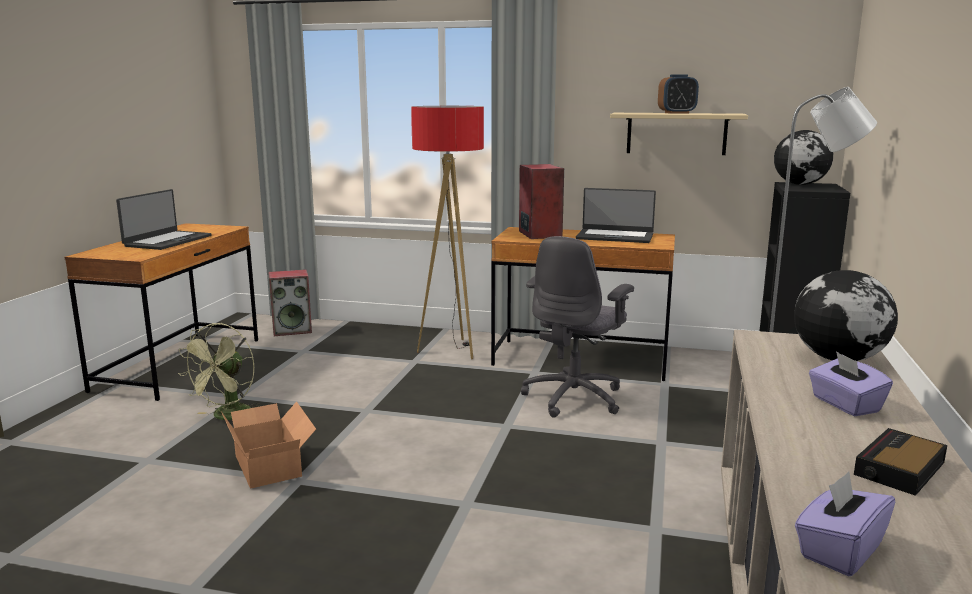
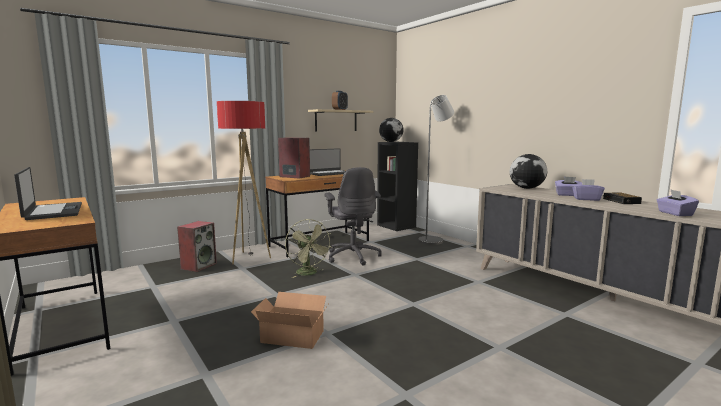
camera: 50 degrees left, 5 degrees down
green fan [178,323,260,420] -> green fan moved to [285,219,332,278]
speaker [268,269,312,336] -> speaker moved to [177,221,217,272]
none -> purple tissue box [572,179,605,201]

